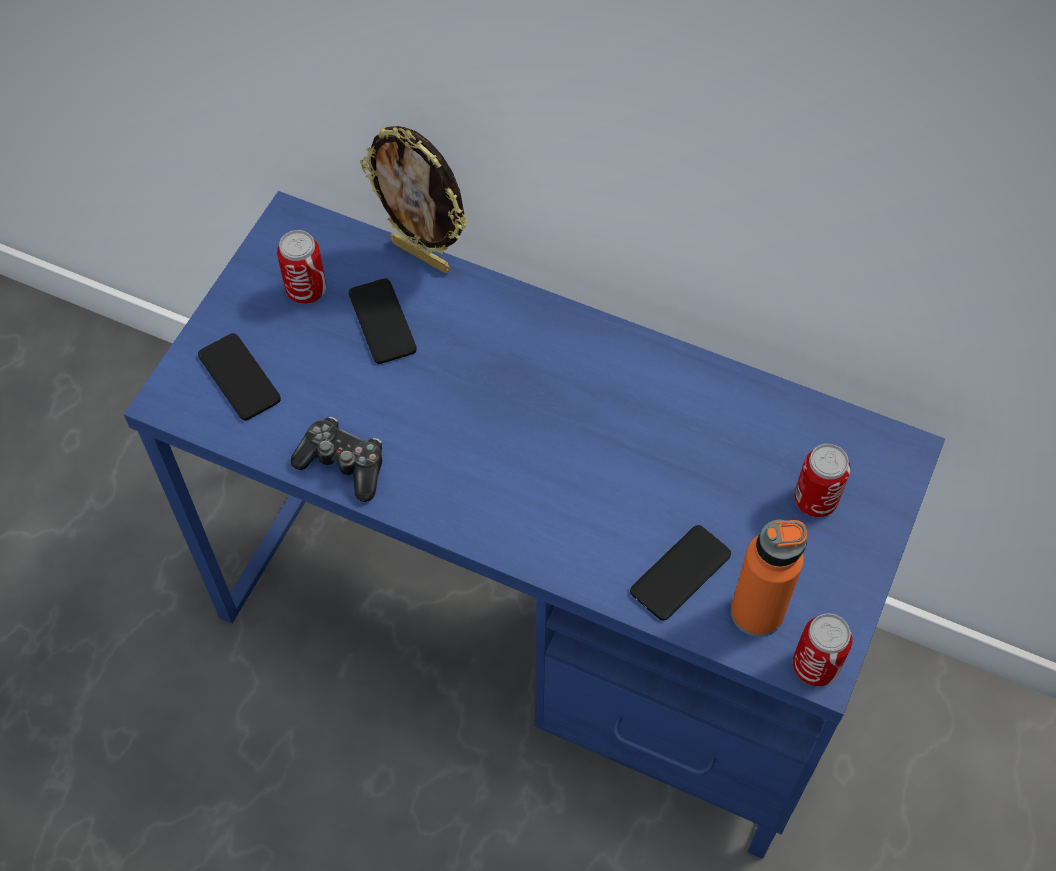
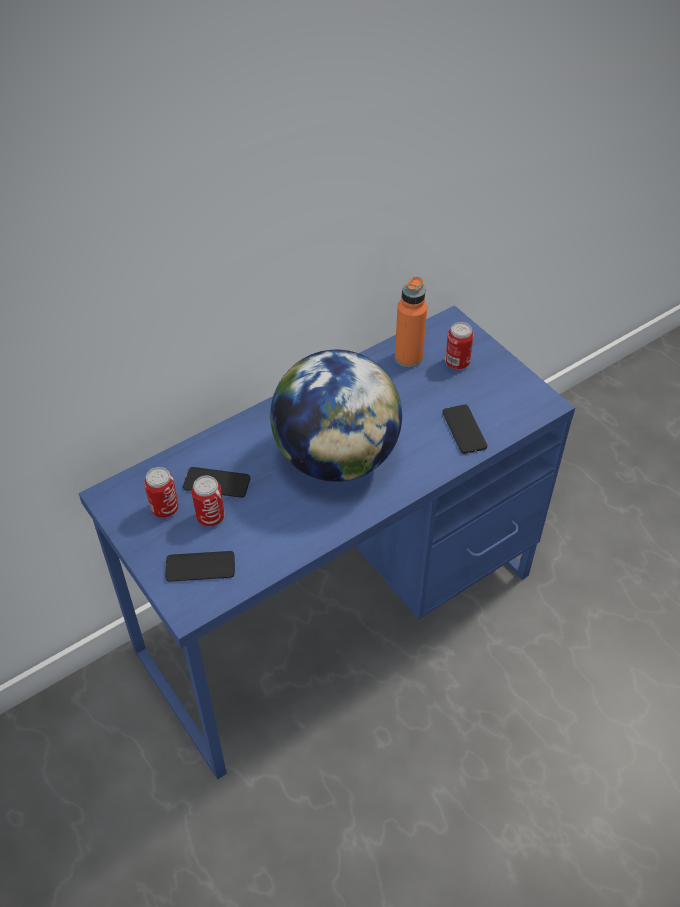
camera: 60 degrees left, 10 degrees down
game controller [290,417,382,502] -> none
picture frame [360,126,468,273] -> none
orange bottle [731,519,807,637] -> orange bottle moved to [395,276,427,368]
can [793,613,852,686] -> can moved to [192,475,225,527]
none -> globe [270,350,402,482]

